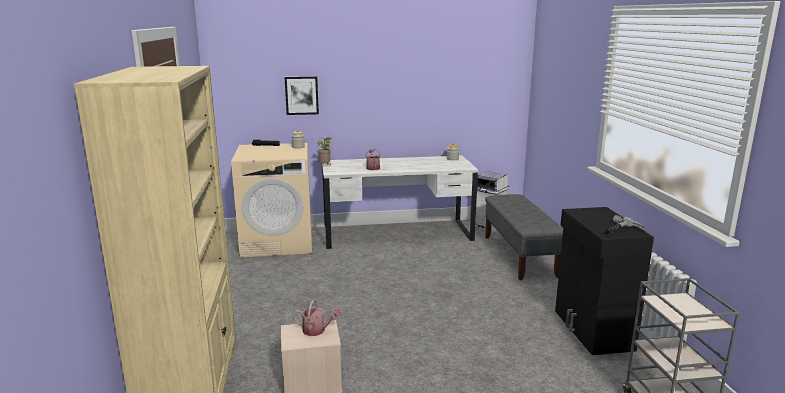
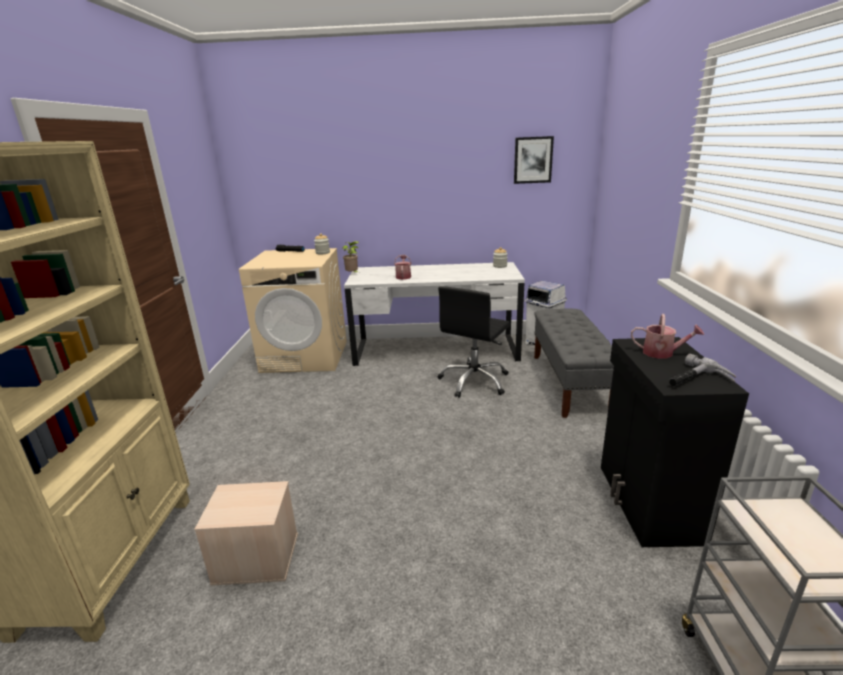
camera: 10 degrees right, 5 degrees up
picture [285,76,319,115] -> picture moved to [514,136,554,184]
watering can [293,300,342,336] -> watering can moved to [631,314,704,359]
none -> black office chair [438,286,510,398]

